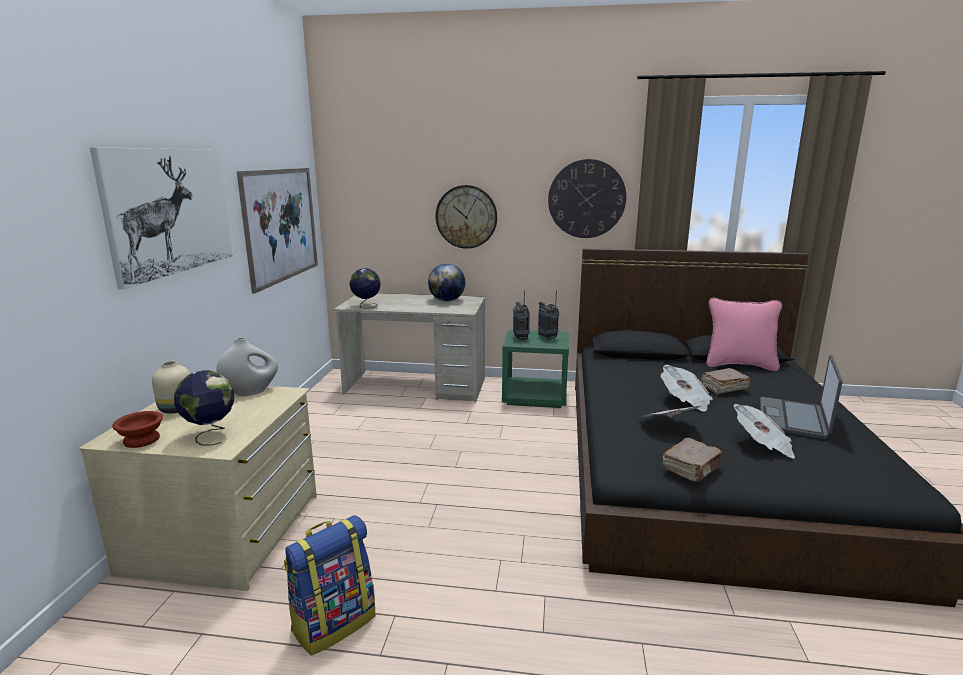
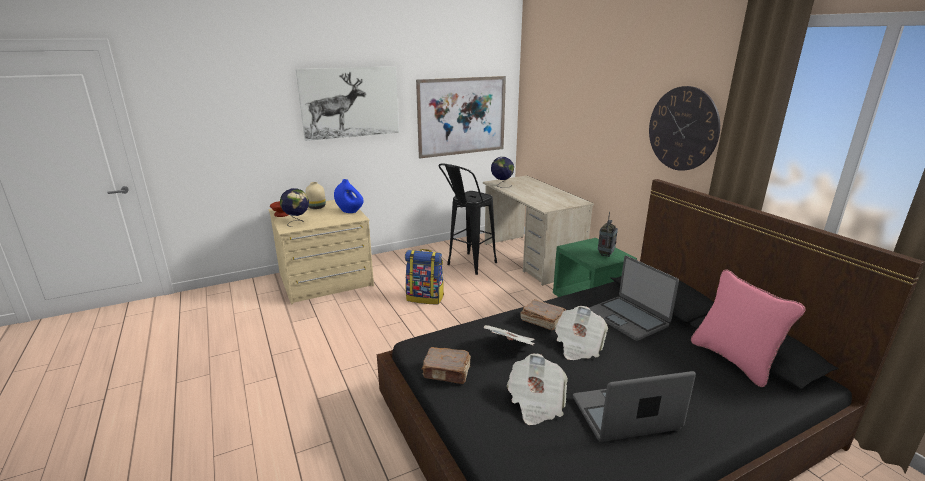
camera: 55 degrees right, 5 degrees up
white vase [216,338,278,396] -> blue vase [334,179,364,213]
backpack [284,515,375,656] -> backpack moved to [405,249,444,304]
globe [428,264,465,301] -> none
wall clock [436,185,497,249] -> none
radio [513,291,530,340] -> none
brown book [701,368,751,394] -> brown book moved to [521,299,566,330]
none -> black stool [439,164,497,275]
none -> laptop [589,256,679,341]

